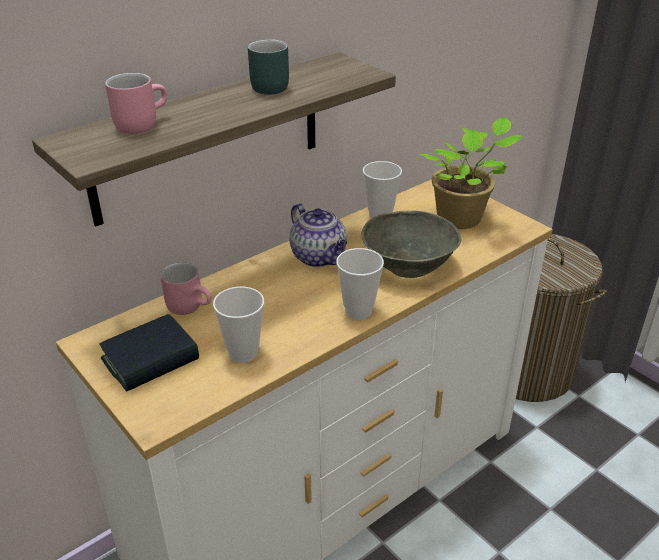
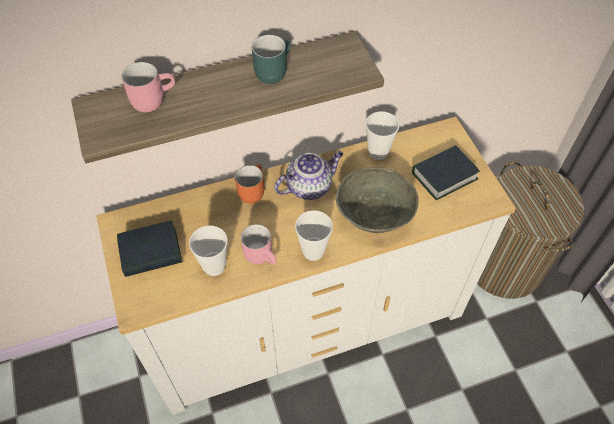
camera: 20 degrees right, 20 degrees up
pink mug [161,262,212,315] -> pink mug moved to [241,224,277,265]
teapot [290,203,347,267] -> teapot turned 105 degrees counterclockwise [274,151,343,200]
potted plant [420,117,524,229] -> book [412,145,480,200]
none -> orange mug [235,164,264,204]

